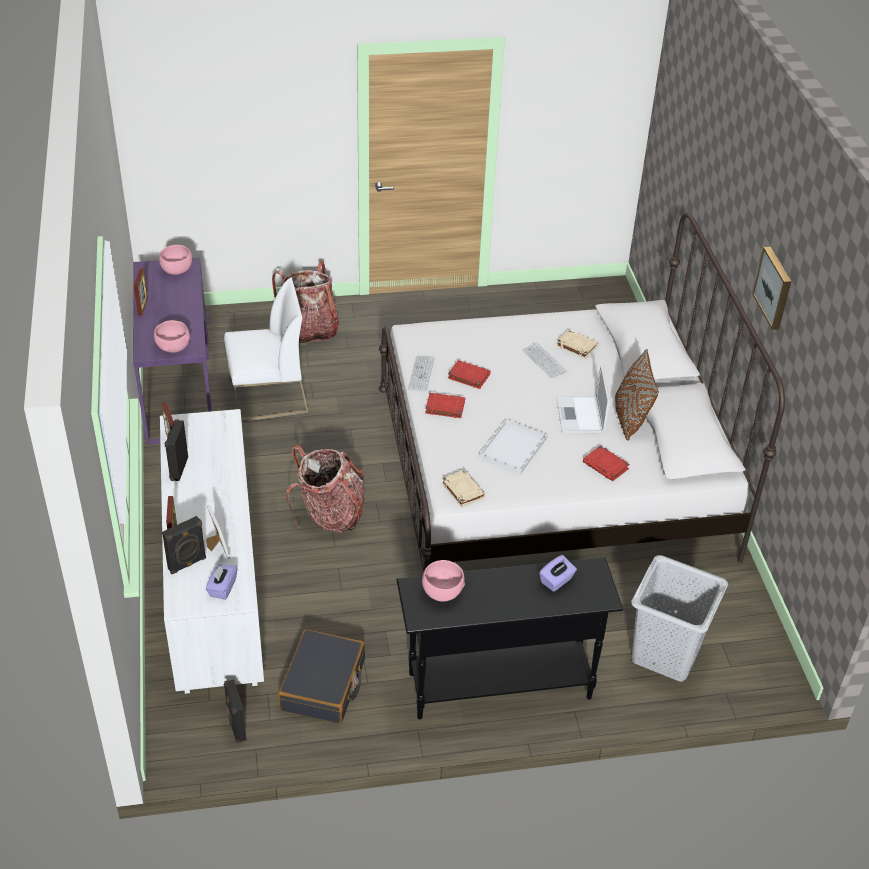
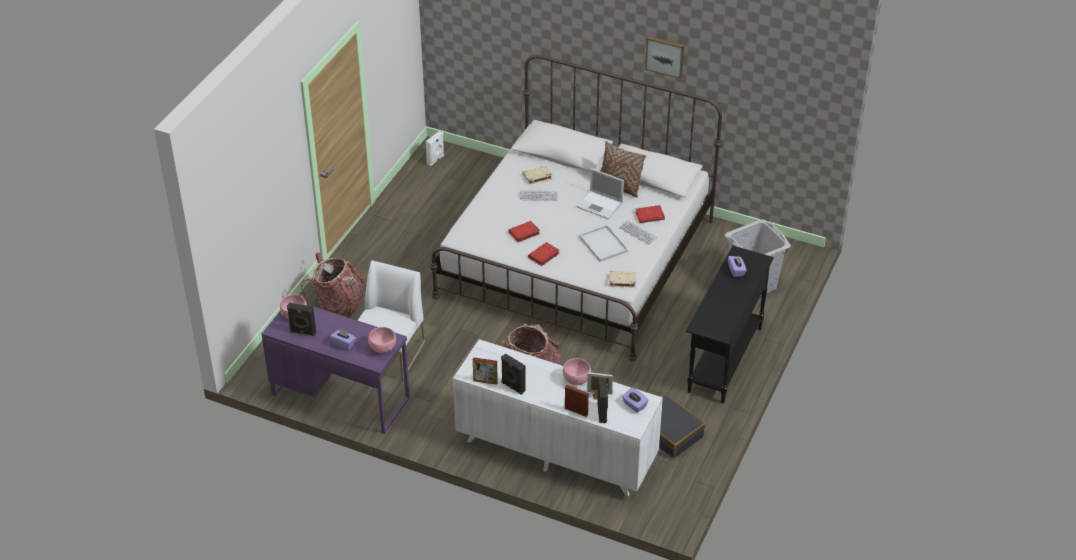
camera: 55 degrees left, 0 degrees up
picture frame [134,269,148,316] -> none
black speaker [223,679,247,743] -> black speaker moved to [287,303,316,336]
keyboard [408,356,435,391] -> keyboard moved to [619,220,657,245]
pink bowl [422,560,465,602] -> pink bowl moved to [563,358,591,385]
none -> purple tissue box [330,329,356,350]
none -> white speaker [426,131,444,166]

